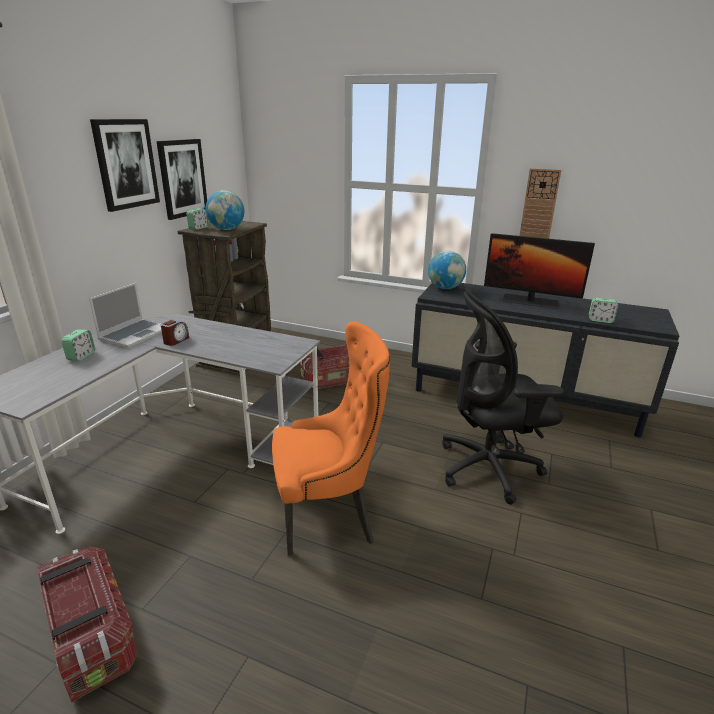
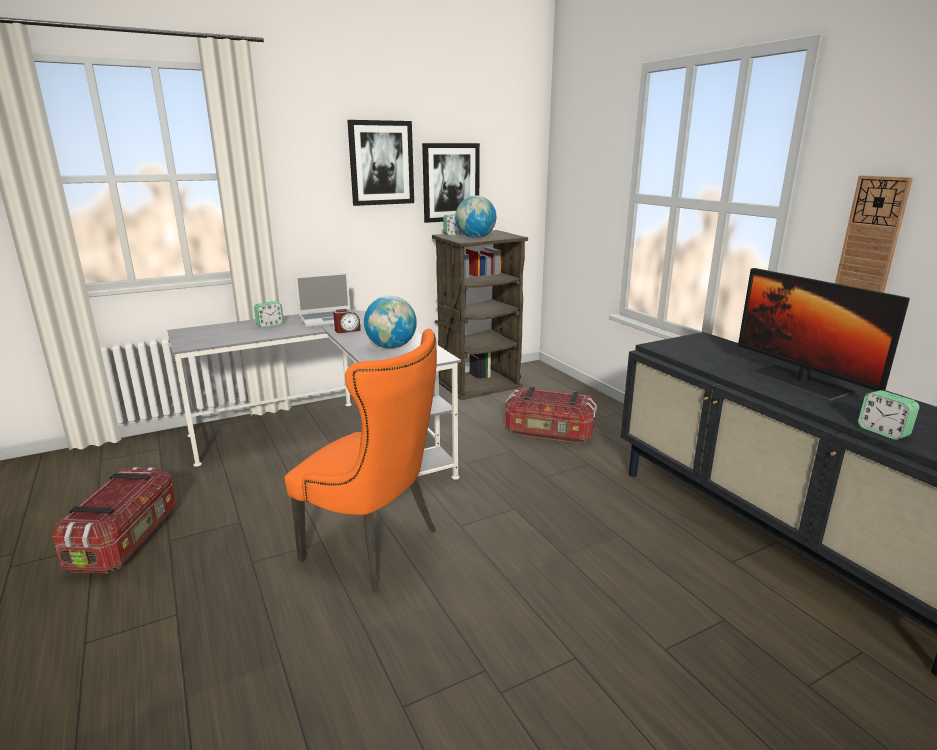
camera: 40 degrees right, 5 degrees down
globe [428,251,466,289] -> globe moved to [364,296,417,349]
black office chair [442,286,564,505] -> none

